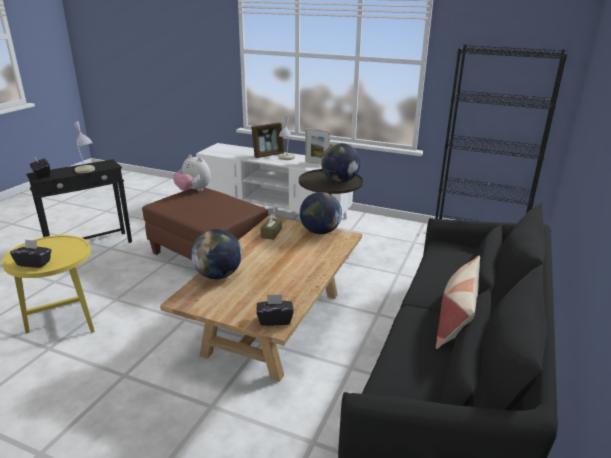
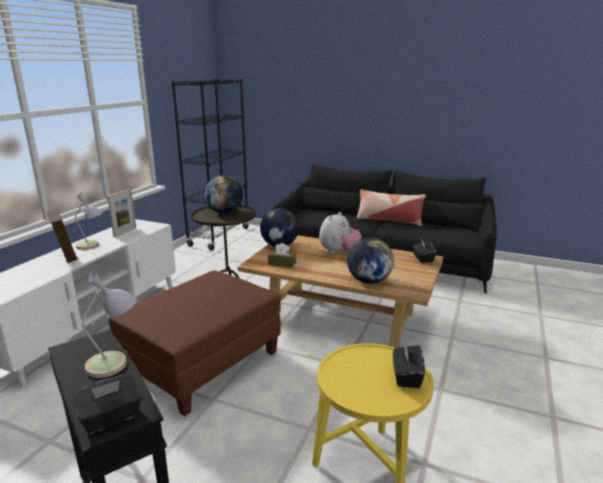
camera: 90 degrees left, 5 degrees down
plush toy [173,155,211,191] -> plush toy moved to [319,212,361,254]

